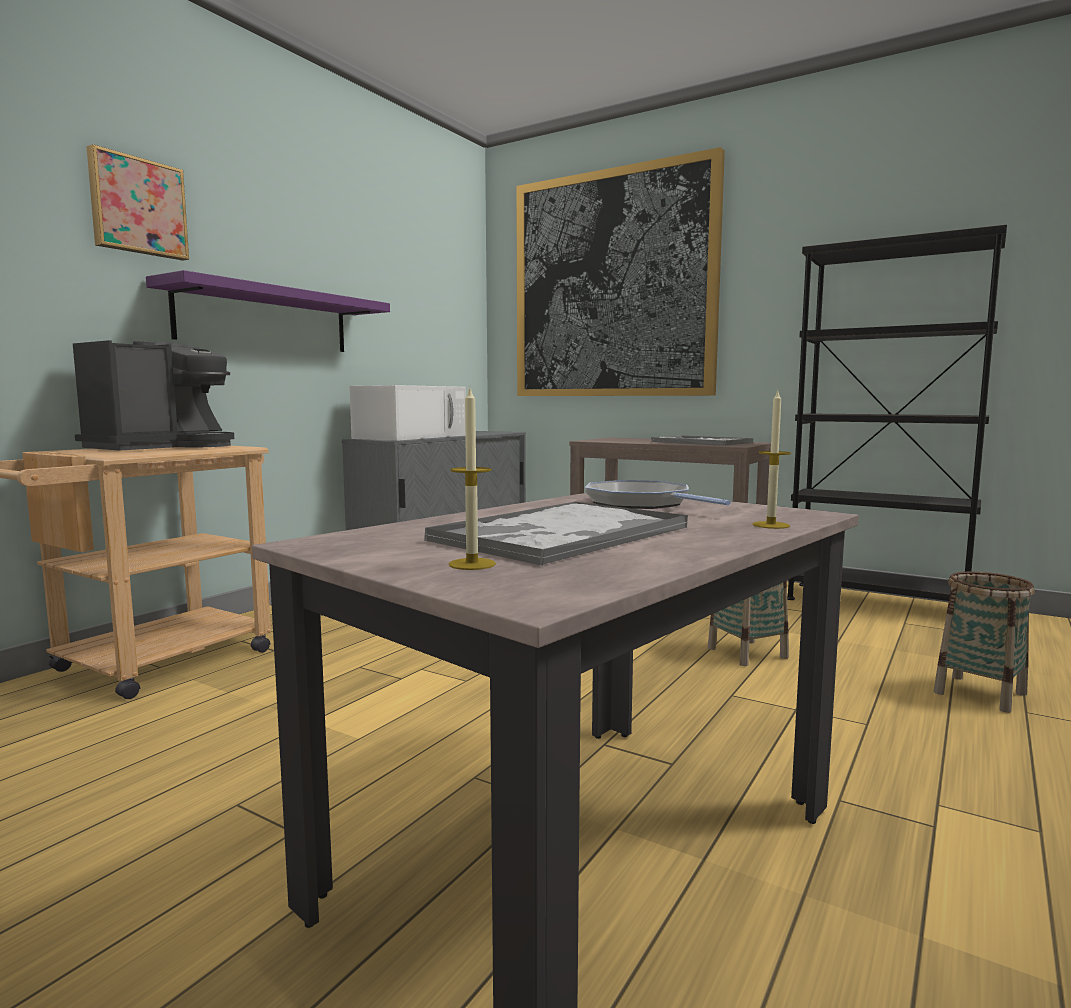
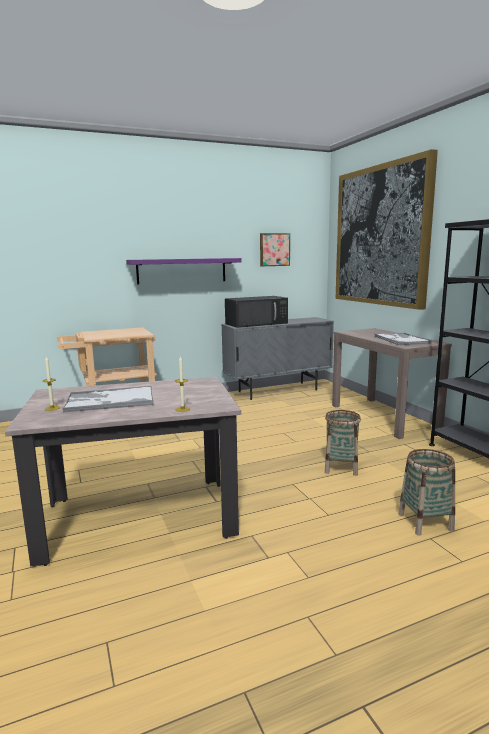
camera: 35 degrees right, 5 degrees up
coffee machine [73,340,234,451] -> none
picture [87,144,189,261] -> picture moved to [260,233,290,266]
white microwave [349,385,466,441] -> black microwave [225,296,288,328]
frying pan [585,480,731,509] -> none

